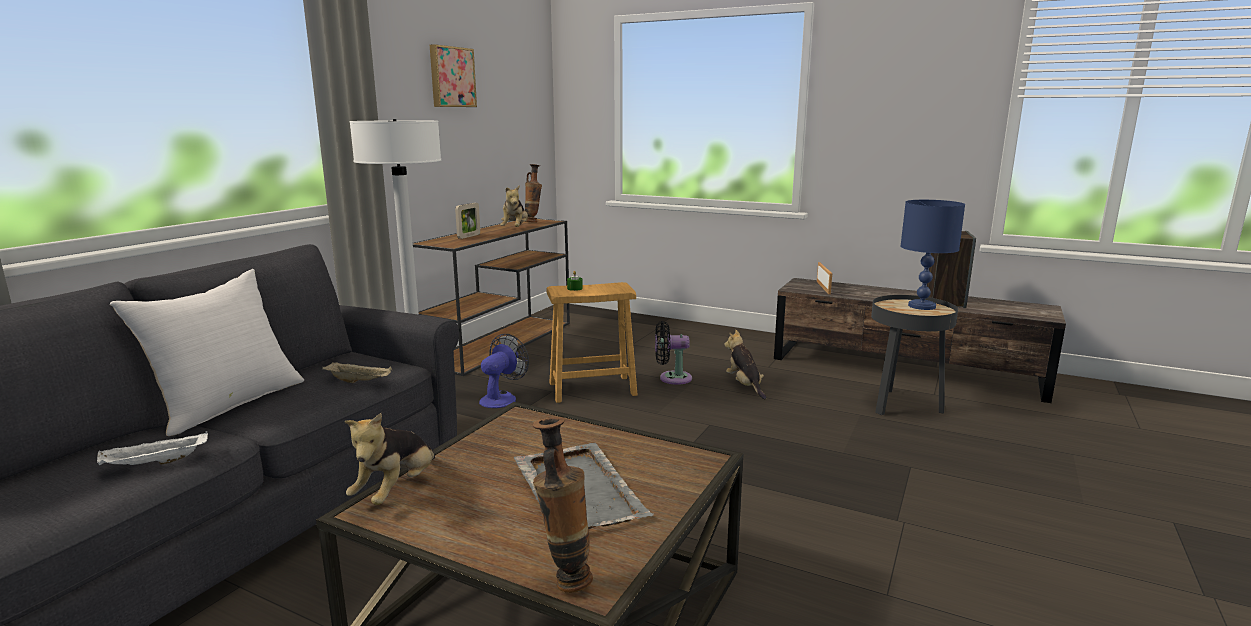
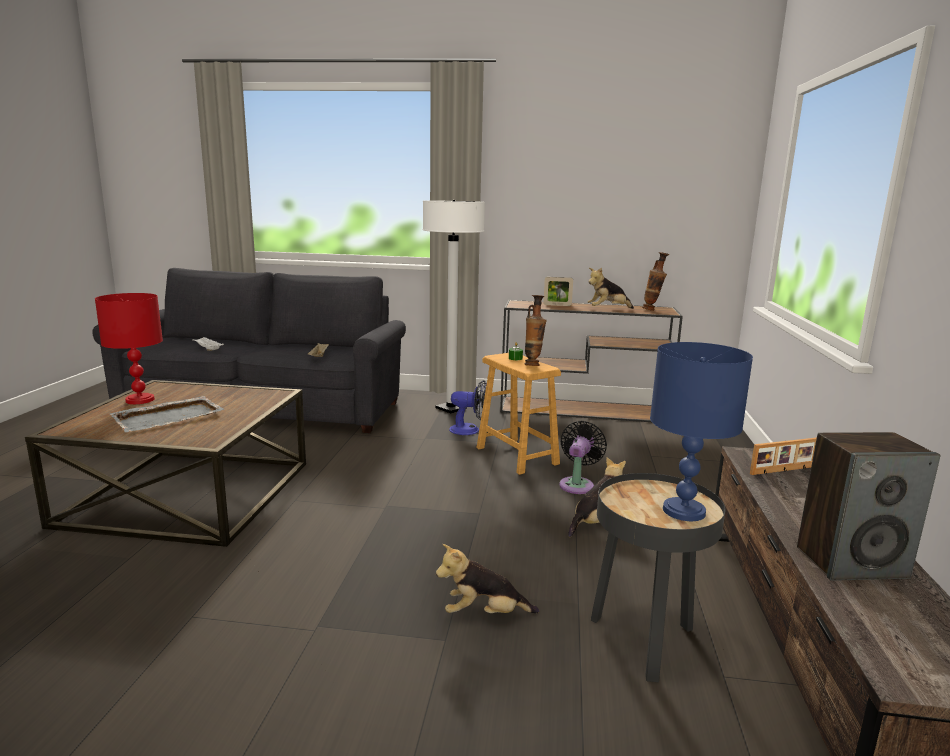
camera: 70 degrees right, 0 degrees up
white pillow [110,269,304,436] -> none
plush toy [344,413,435,505] -> plush toy moved to [436,544,539,613]
picture [430,44,477,107] -> none
vase [533,417,593,593] -> vase moved to [525,295,547,366]
black fan [655,321,692,385] -> black fan turned 45 degrees clockwise [559,421,607,494]
none -> red table lamp [95,293,163,404]

